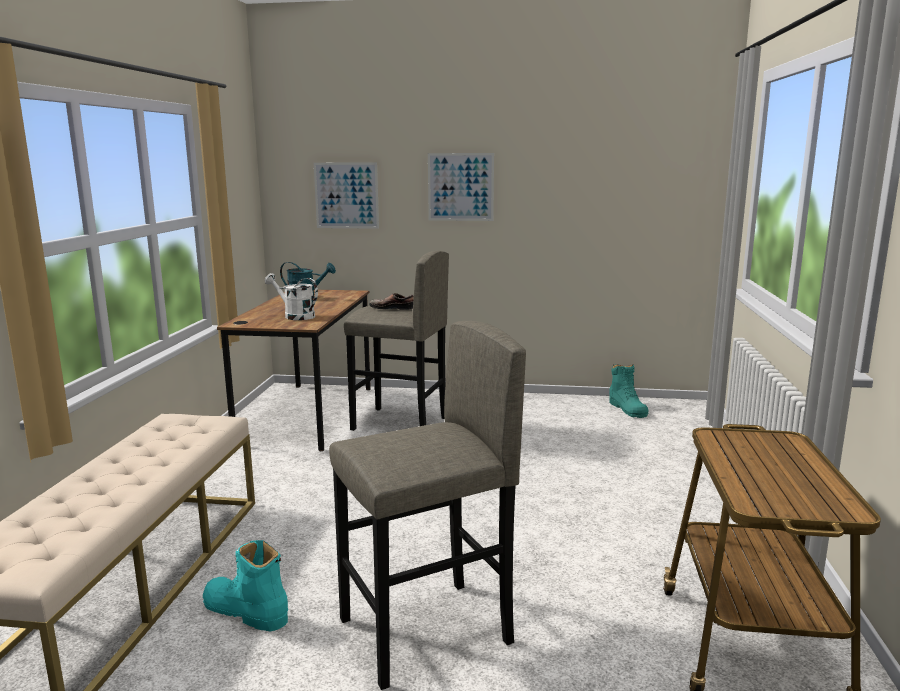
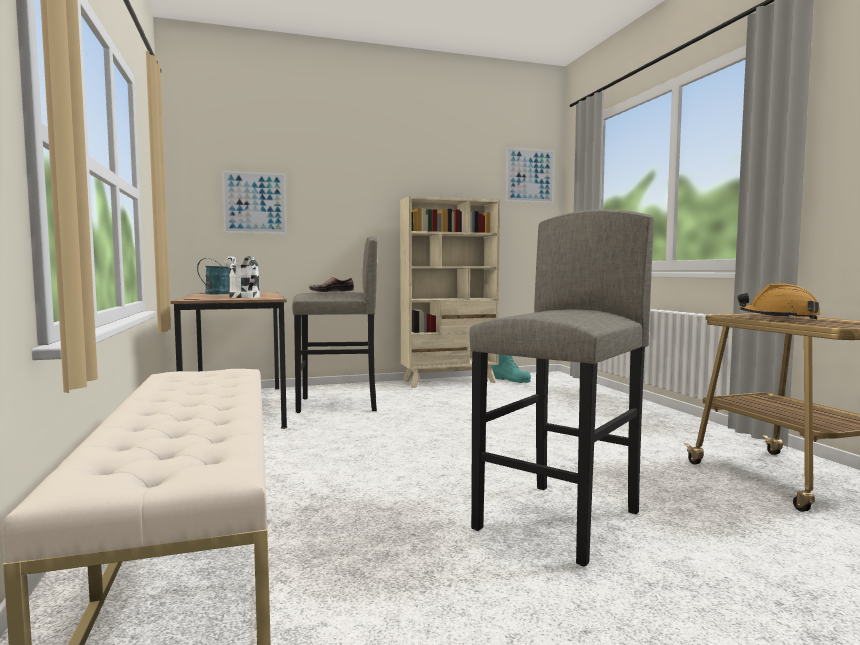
camera: 25 degrees left, 10 degrees down
turquoise boot [203,540,288,632] -> none
white watering can [265,273,318,320] -> white watering can turned 45 degrees clockwise [224,256,260,298]
picture [428,153,494,221] -> picture moved to [506,147,555,203]
none -> beige bookcase [400,196,500,388]
none -> orange hard hat [738,283,821,320]

